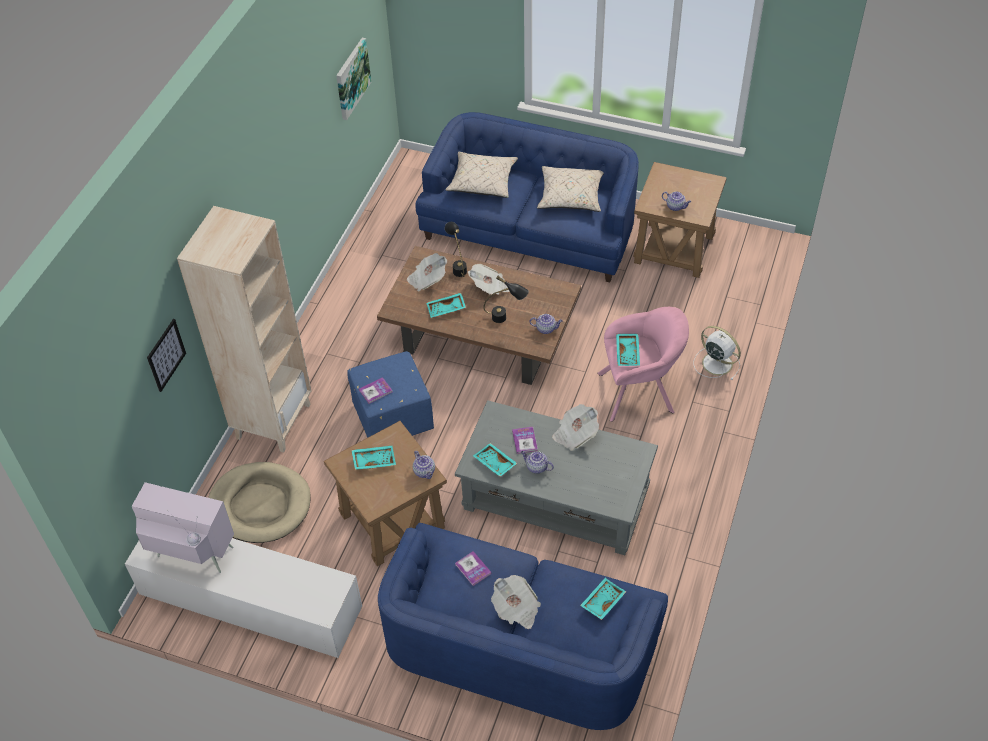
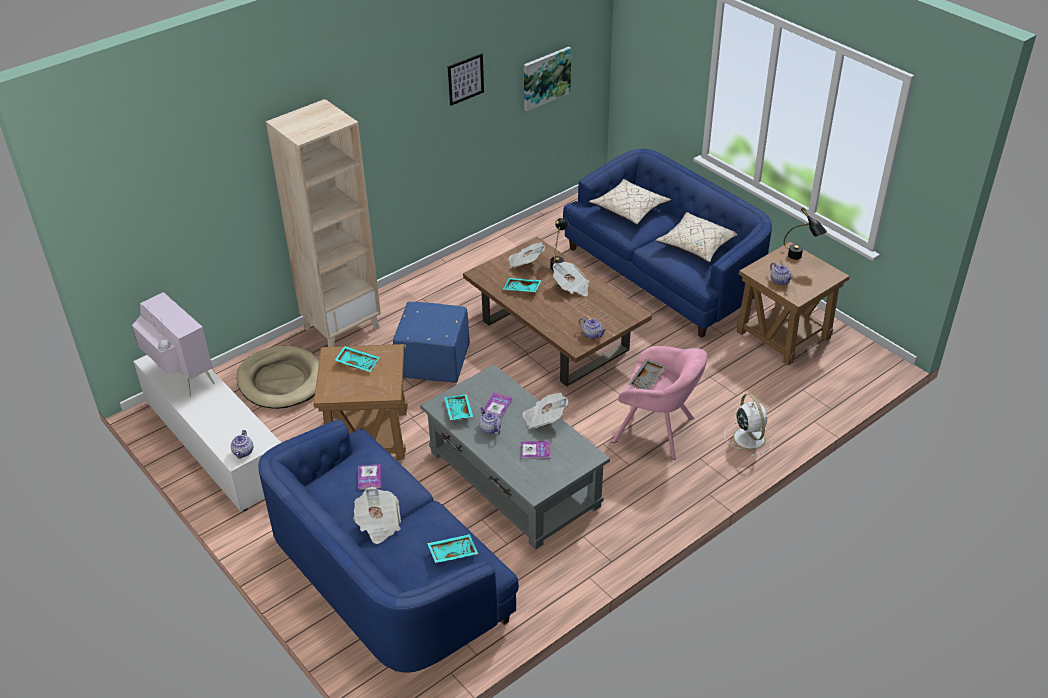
camera: 30 degrees right, 10 degrees down
picture [147,319,186,392] -> picture moved to [448,53,484,106]
book [359,377,392,404] -> book moved to [521,441,551,459]
teapot [413,451,435,479] -> teapot moved to [231,430,253,459]
black table lamp [483,276,529,323] -> black table lamp moved to [783,208,827,260]
turquoise tray [616,334,640,366] -> grey tray [628,359,666,390]

